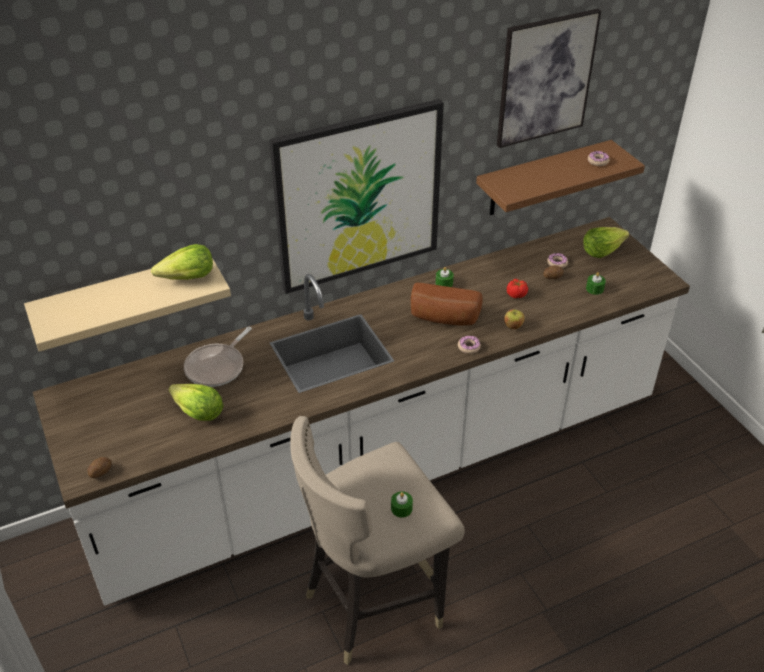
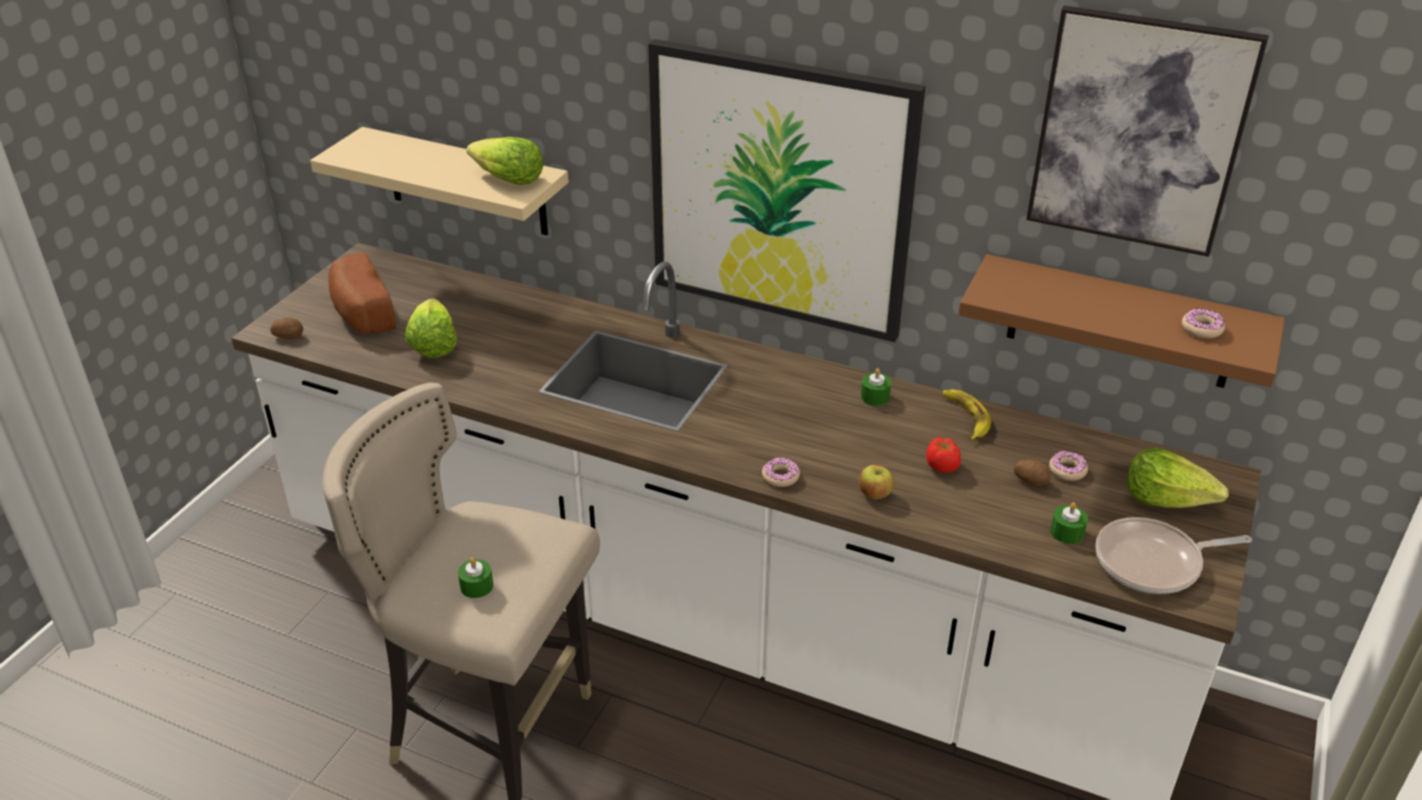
camera: 50 degrees right, 5 degrees down
frying pan [184,327,252,387] -> frying pan moved to [1096,517,1252,594]
bread [411,283,483,325] -> bread moved to [328,252,396,334]
none -> banana [943,390,991,440]

